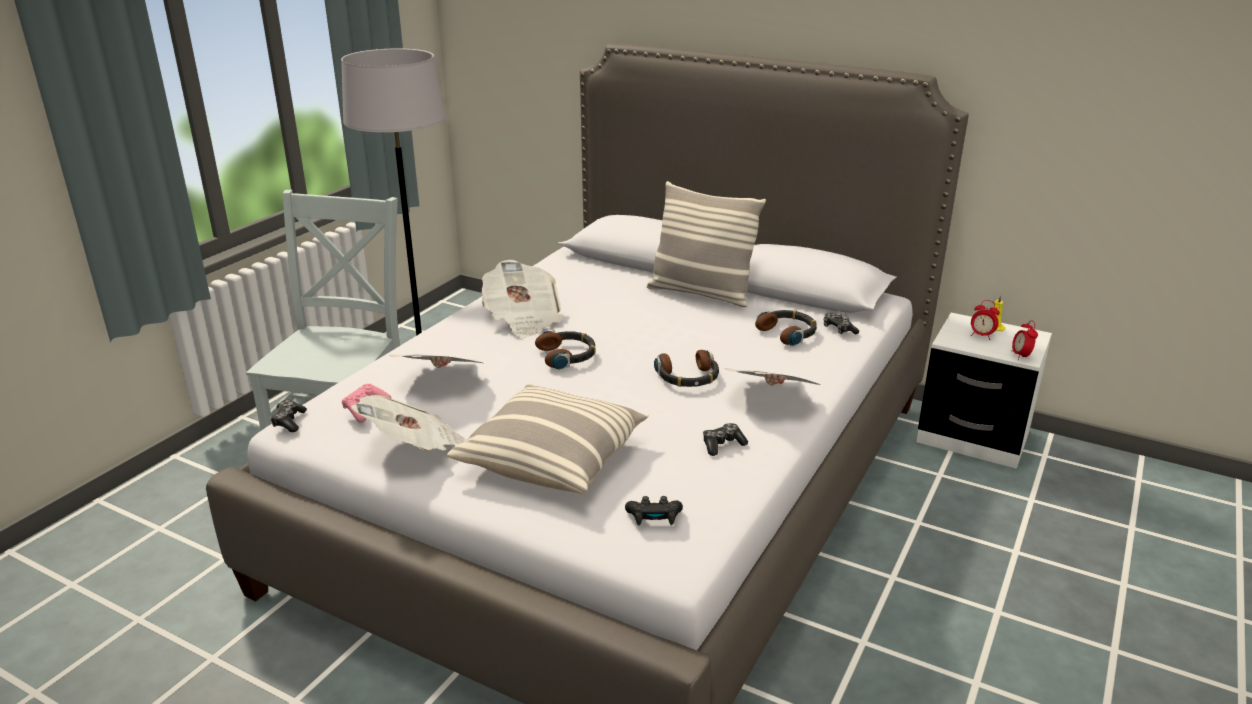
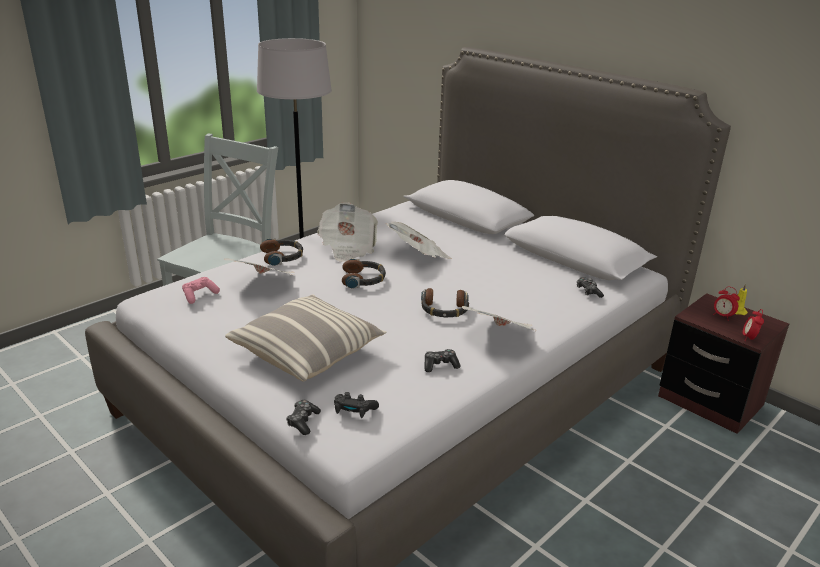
camera: 15 degrees right, 0 degrees up
game controller [270,400,307,432] -> game controller moved to [286,400,321,435]
newspaper [351,395,467,450] -> newspaper moved to [385,222,452,259]
pillow [647,181,766,307] -> none
headphones [755,310,817,346] -> headphones moved to [260,239,303,266]
white nightstand [916,313,1052,469] -> brown nightstand [658,293,789,434]

